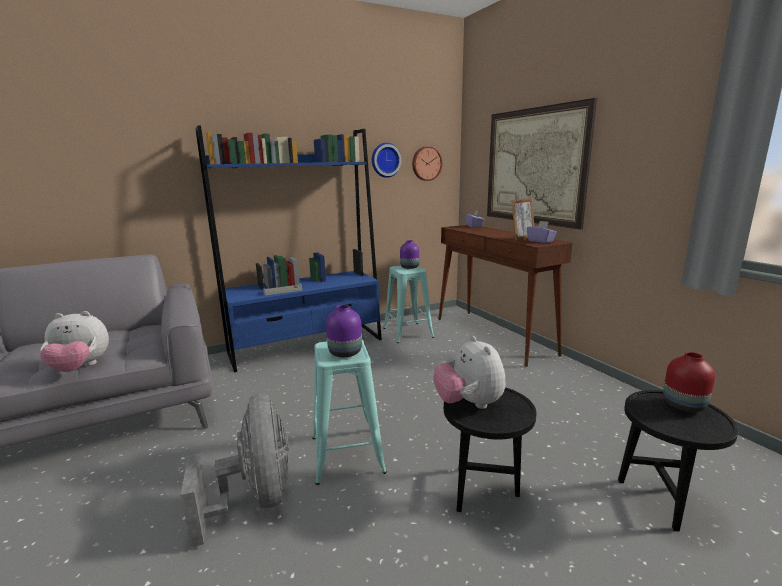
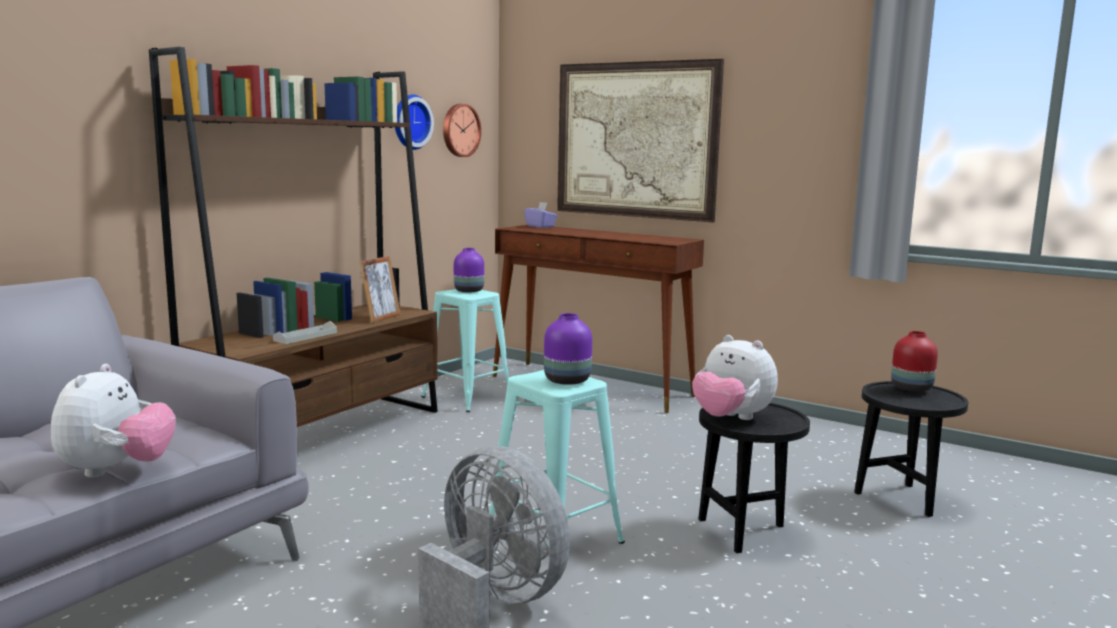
camera: 30 degrees left, 5 degrees down
plush toy [40,311,109,372] -> plush toy turned 45 degrees counterclockwise [51,364,176,478]
blue bookcase [195,125,382,373] -> brown bookcase [149,47,438,427]
picture frame [511,198,534,241] -> picture frame moved to [359,256,401,323]
purple tissue box [527,221,557,243] -> none

